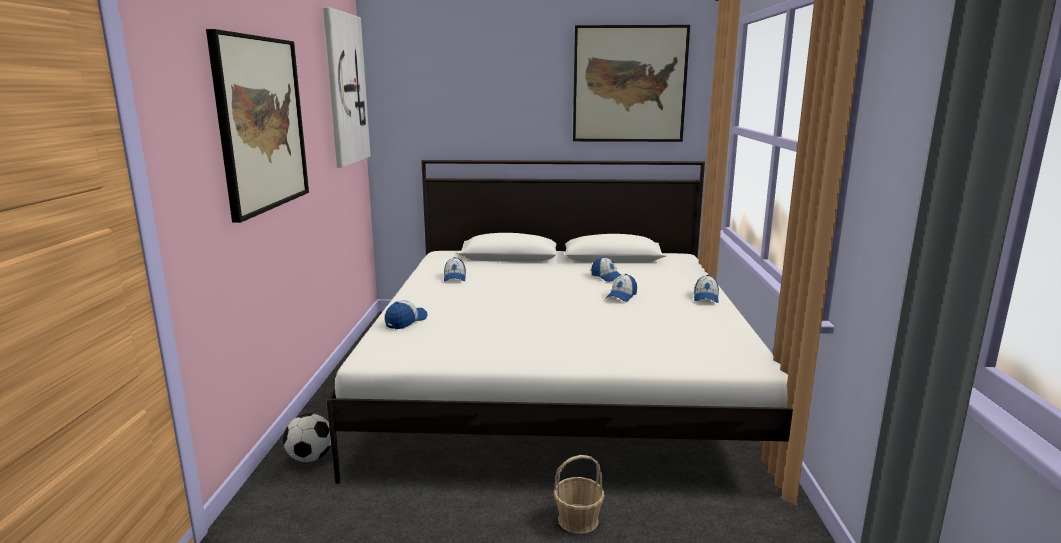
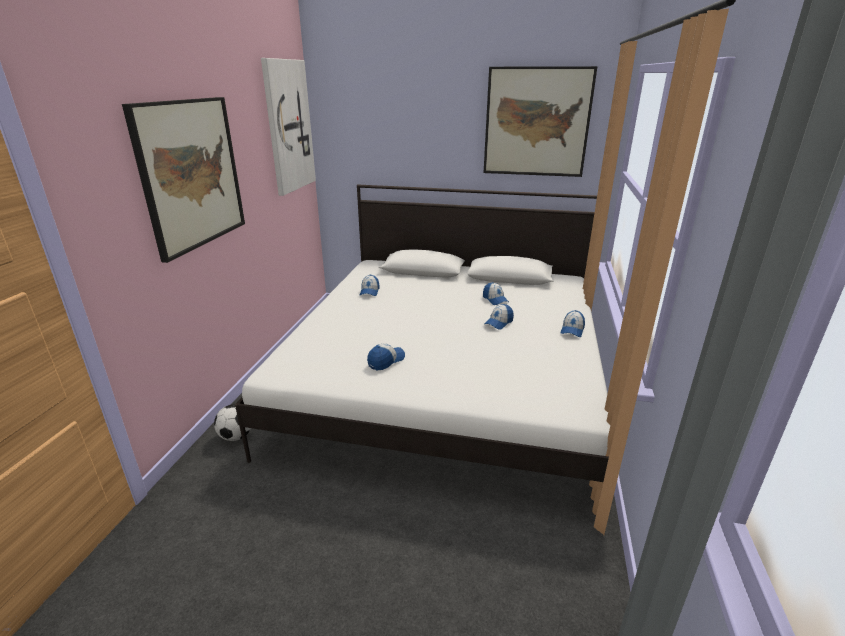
camera: 10 degrees right, 10 degrees up
cap [385,300,427,329] -> cap moved to [367,343,405,370]
basket [554,455,605,534] -> none

